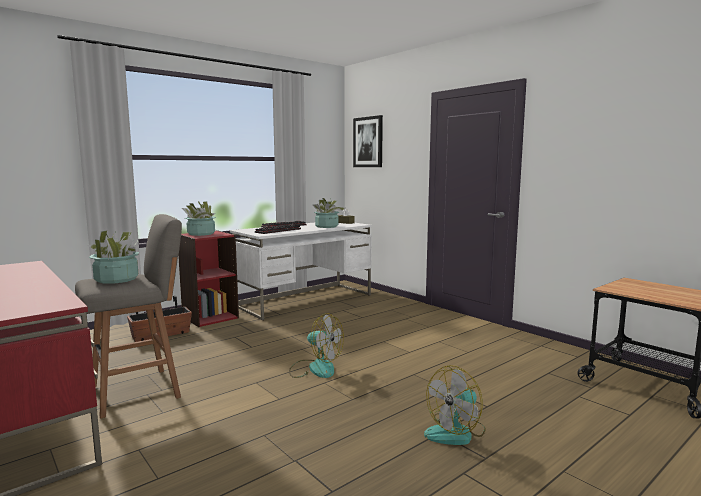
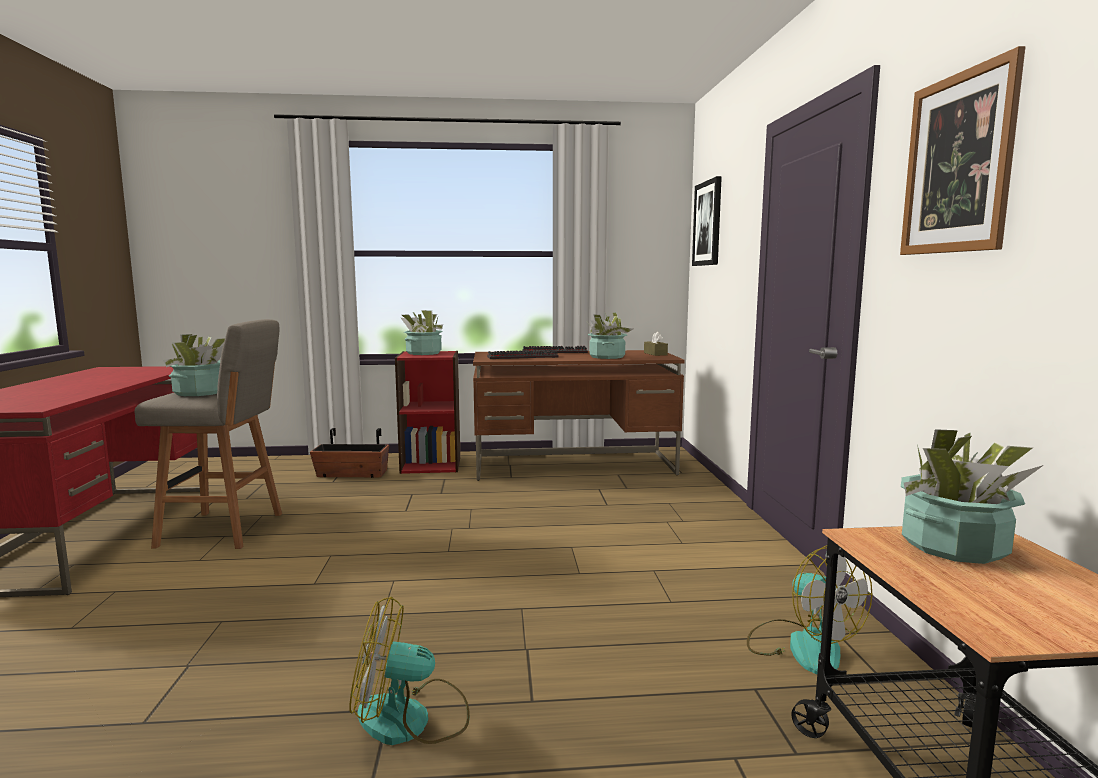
camera: 35 degrees right, 0 degrees up
white desk [230,223,372,320] -> brown desk [473,350,684,481]
fan [289,313,344,378] -> fan moved to [747,545,872,674]
none -> picture [900,46,1025,255]
none -> potted plant [901,429,1044,564]

